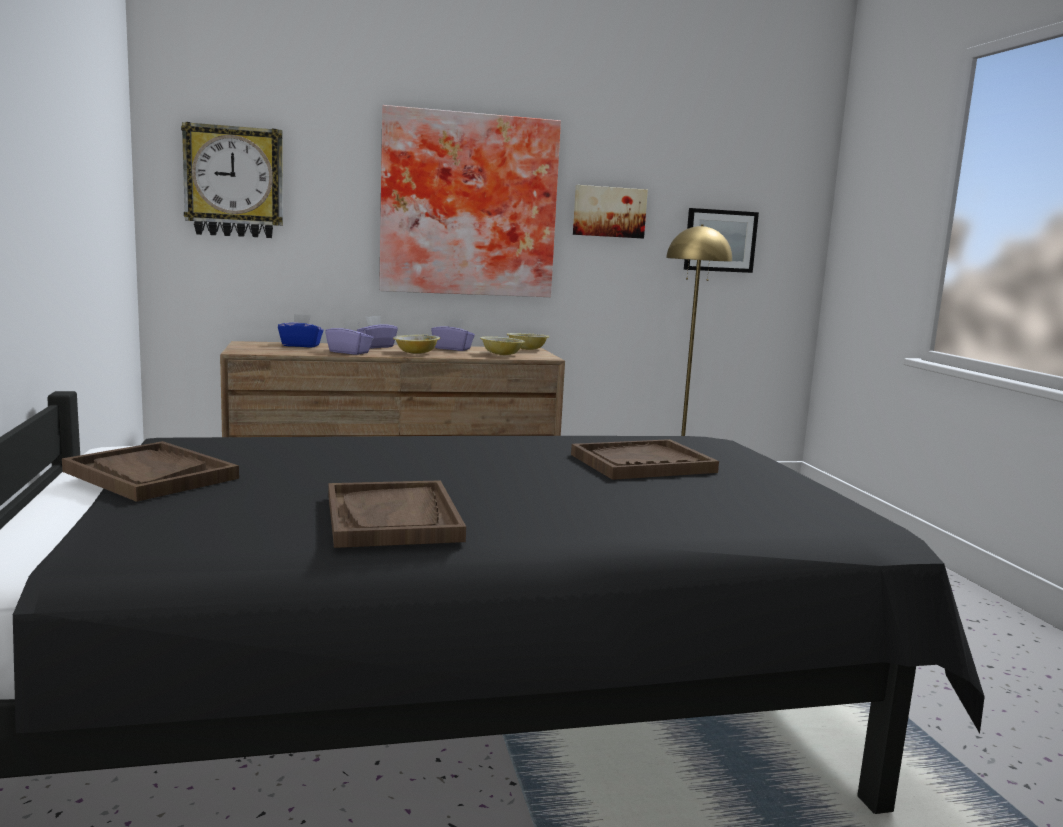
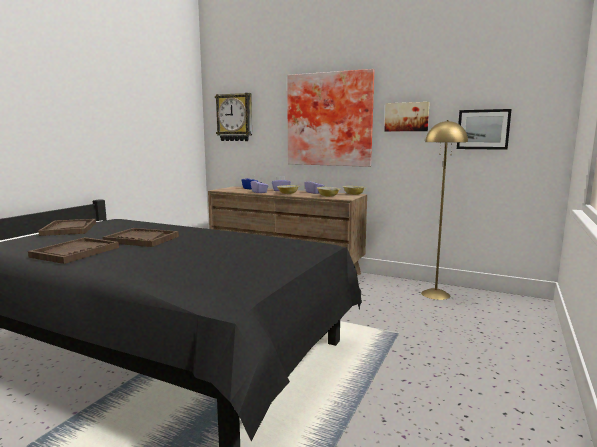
camera: 40 degrees right, 0 degrees up
brown tray [571,439,719,480] -> brown tray moved to [103,228,179,247]

